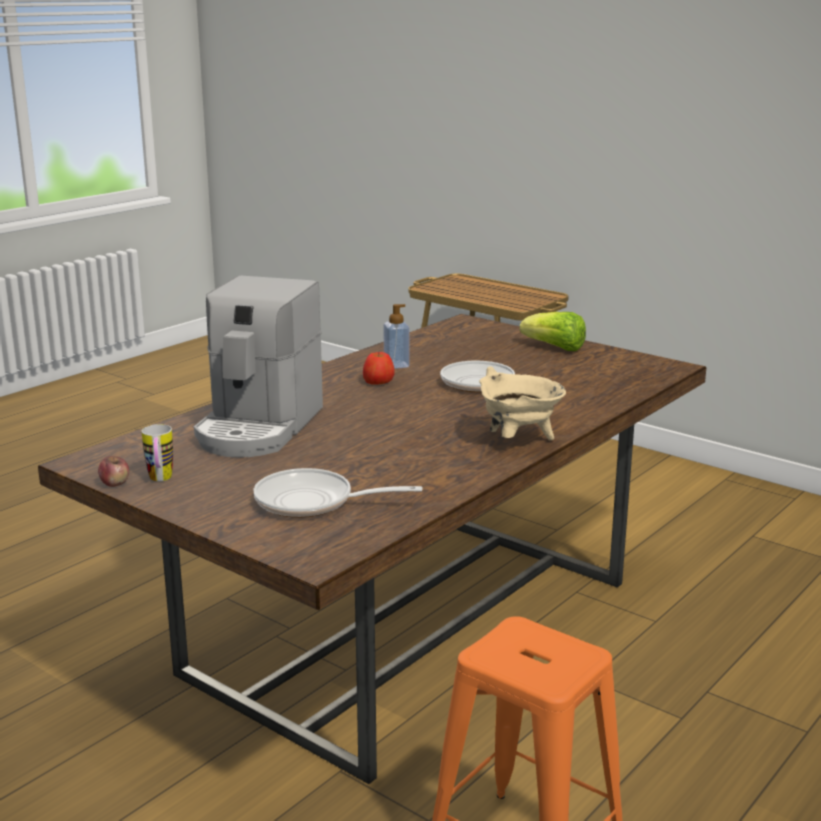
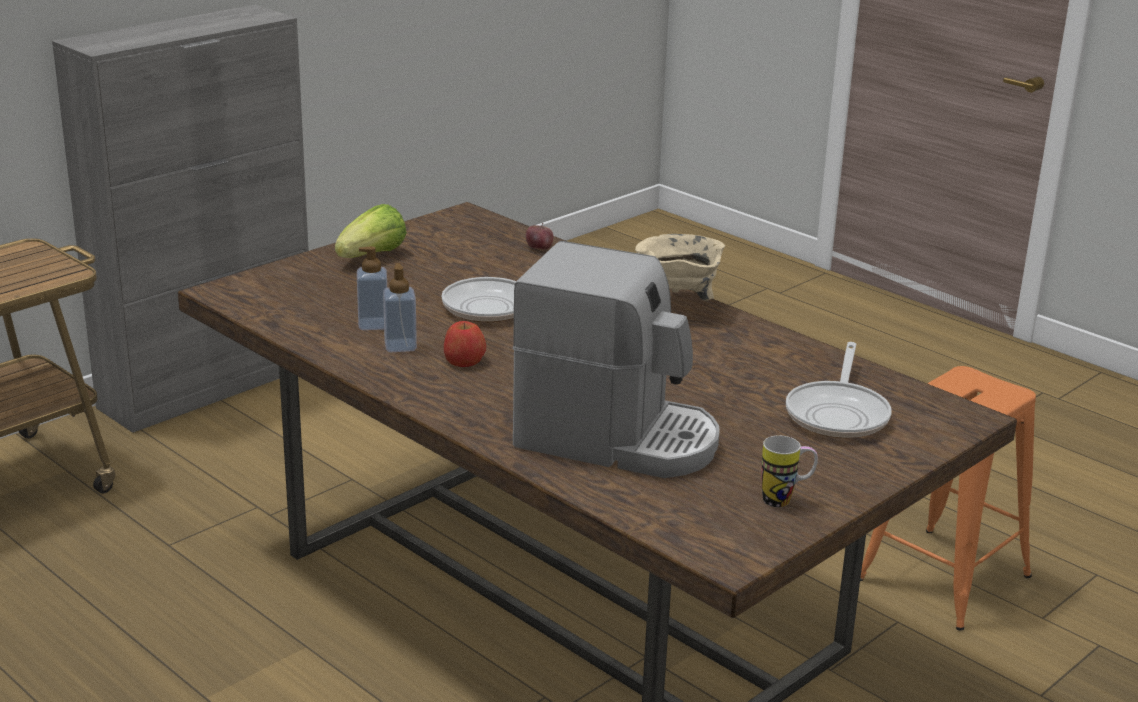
camera: 85 degrees left, 5 degrees up
apple [98,456,129,487] -> apple moved to [526,223,554,249]
none -> grey cabinet [52,5,309,433]
none -> soap dispenser [357,246,387,330]

